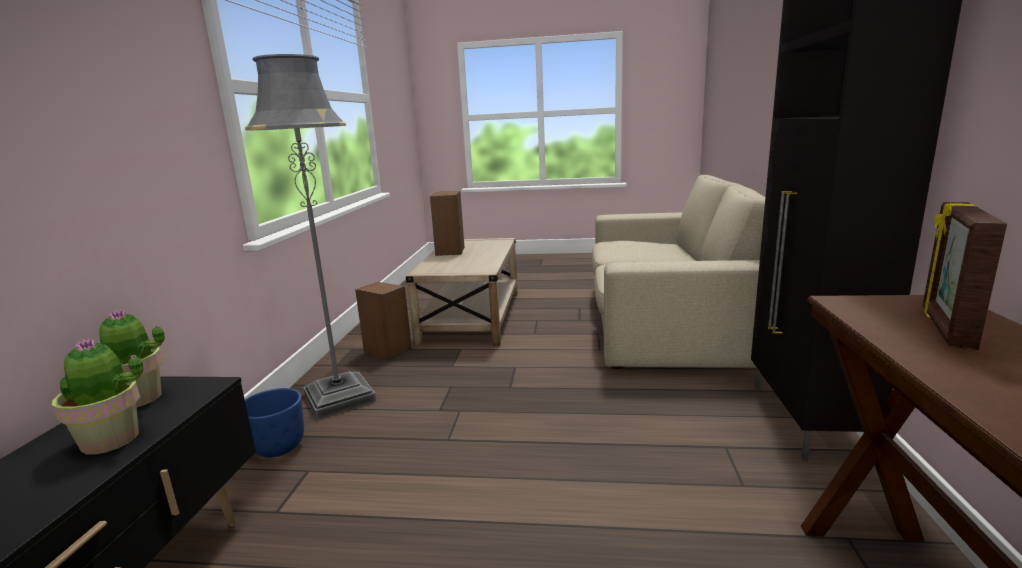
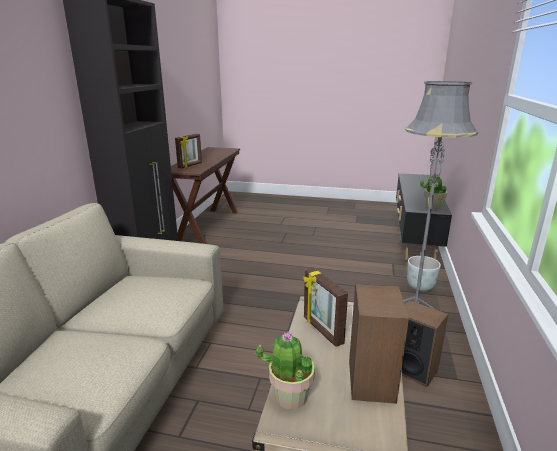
camera: 175 degrees left, 5 degrees up
potted plant [52,338,144,455] -> potted plant moved to [256,332,315,410]
blue planter [245,388,304,457] -> grey planter [407,256,441,291]
none -> picture frame [303,268,348,347]

